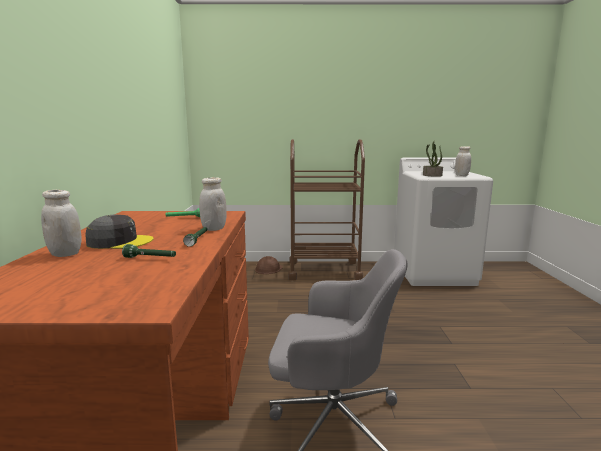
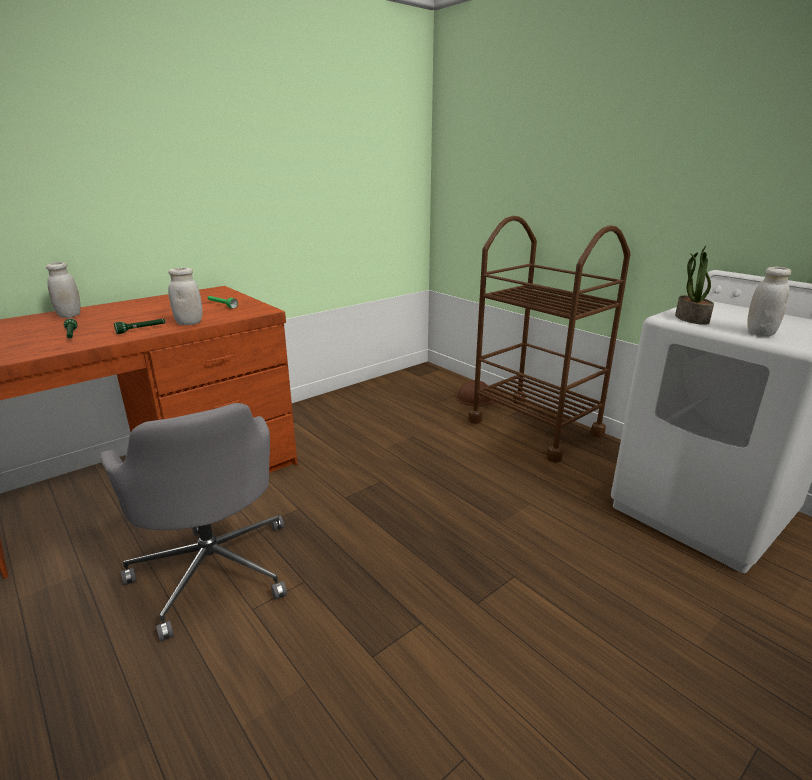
camera: 50 degrees right, 10 degrees up
grey cap [85,215,154,249] -> none

